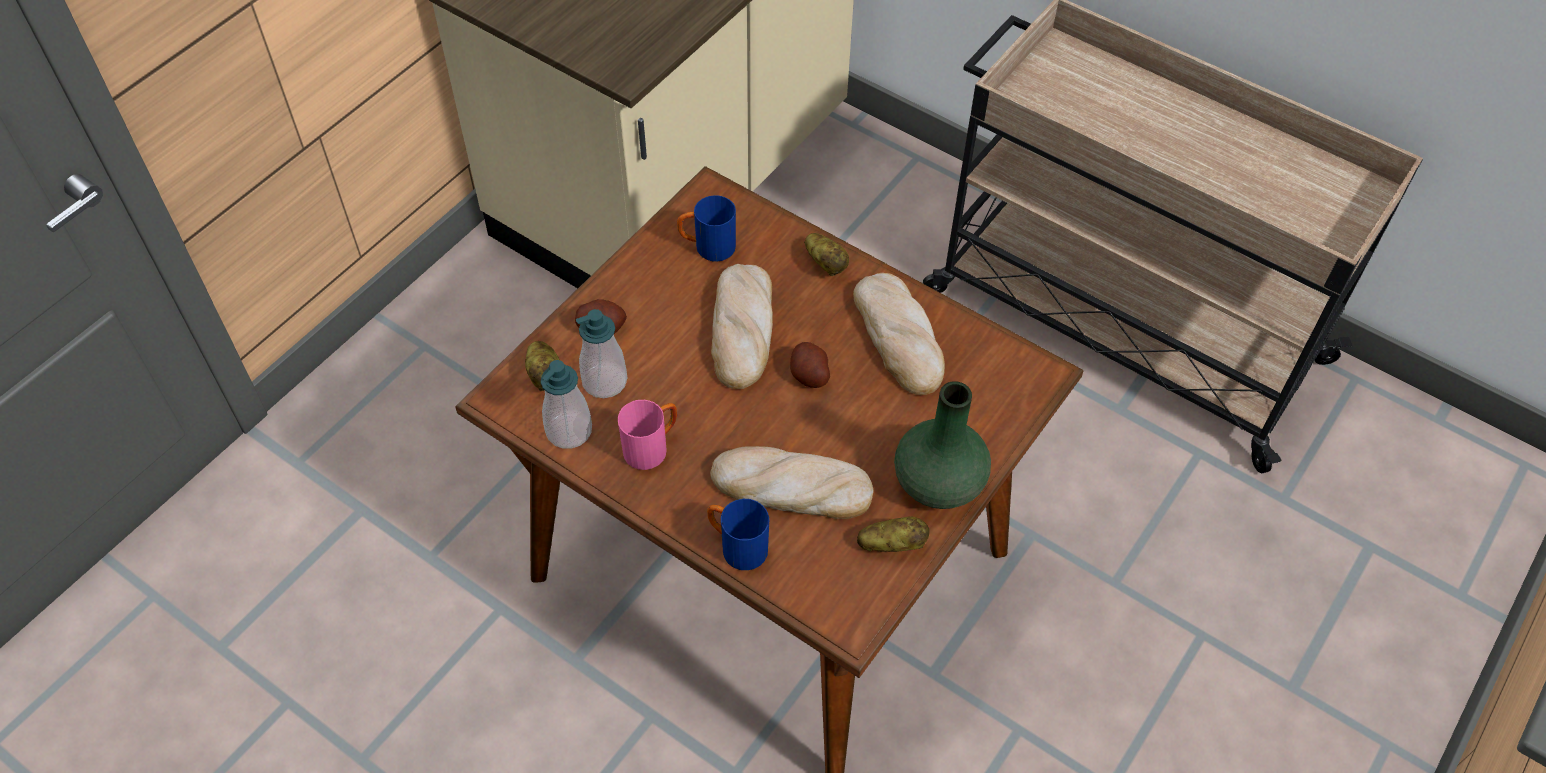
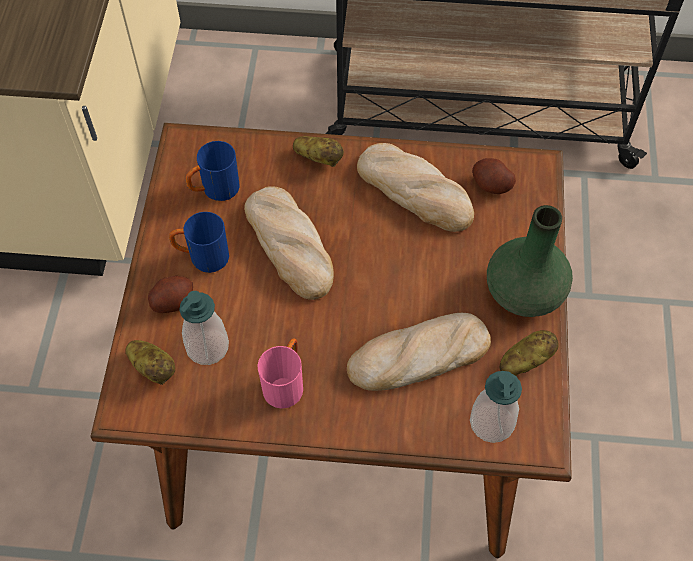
camera: 30 degrees left, 5 degrees up
soap dispenser [541,360,592,449] -> soap dispenser moved to [470,371,522,443]
blue mug [707,499,769,570] -> blue mug moved to [169,212,229,273]
potato [790,342,830,388] -> potato moved to [472,158,516,194]

